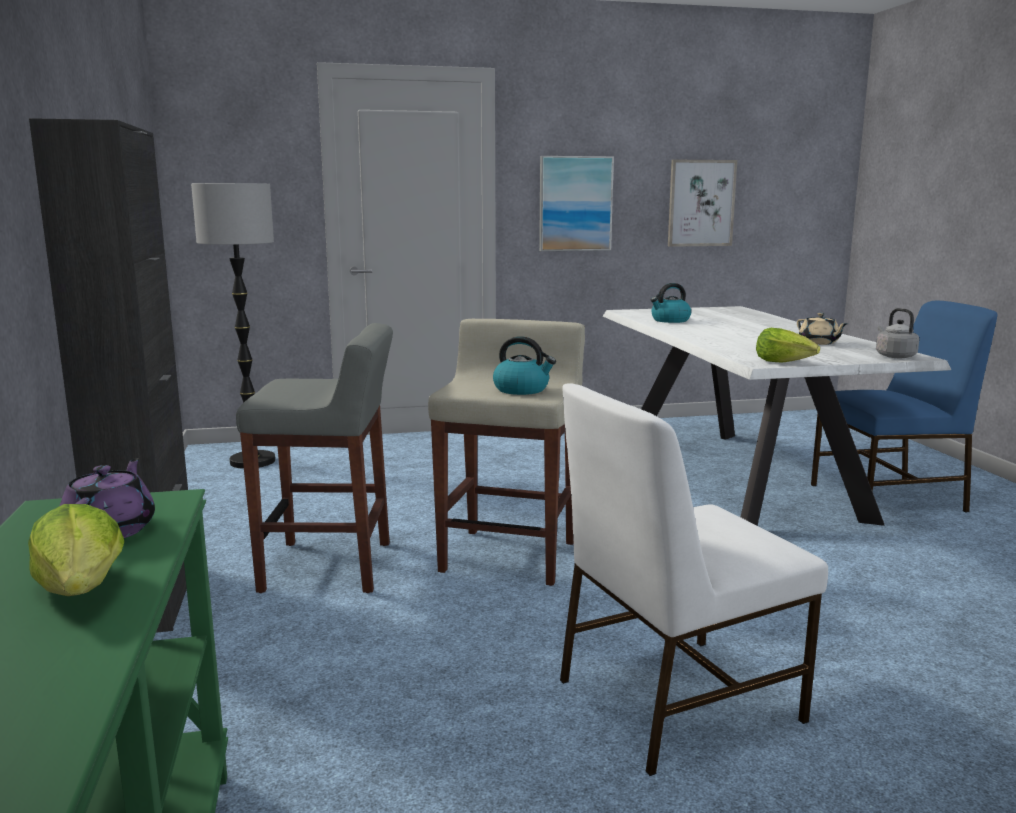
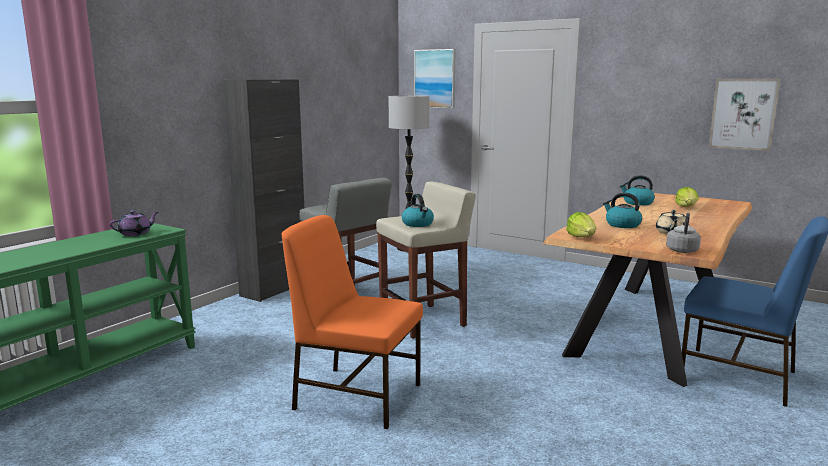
camera: 45 degrees right, 0 degrees up
lettuce [28,504,124,596] -> lettuce moved to [675,187,699,207]
picture [539,156,614,251] -> picture moved to [414,49,456,109]
white chair [560,383,828,776] -> orange chair [282,215,423,429]
white dining table [603,306,951,526] -> brown dining table [543,193,752,387]
none -> kettle [603,193,642,228]

